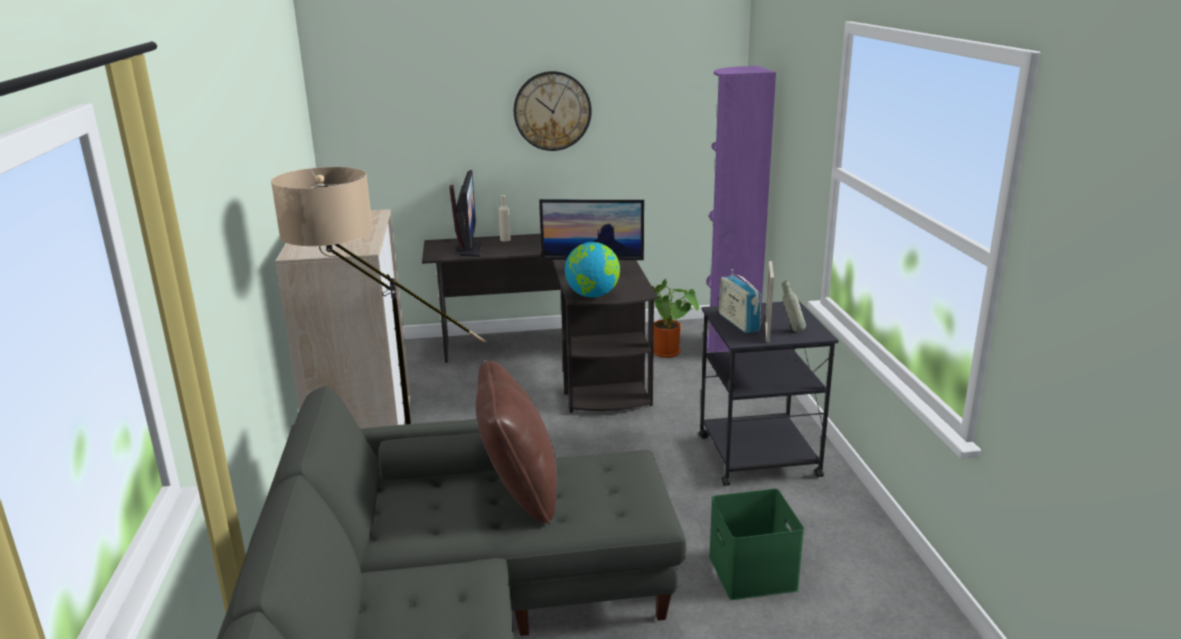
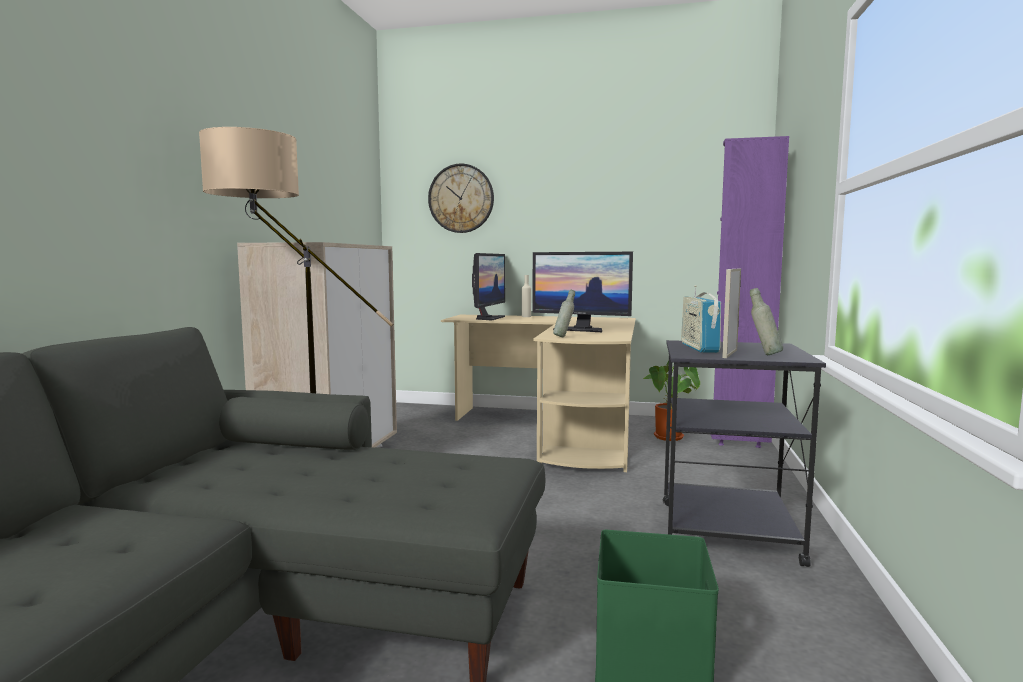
camera: 20 degrees right, 15 degrees down
black desk [422,234,658,413] -> beige desk [441,315,636,472]
brown pillow [476,360,557,524] -> none
wall clock [514,71,592,151] -> wall clock moved to [428,164,494,233]
globe [565,242,620,298] -> grey bottle [553,290,575,337]

